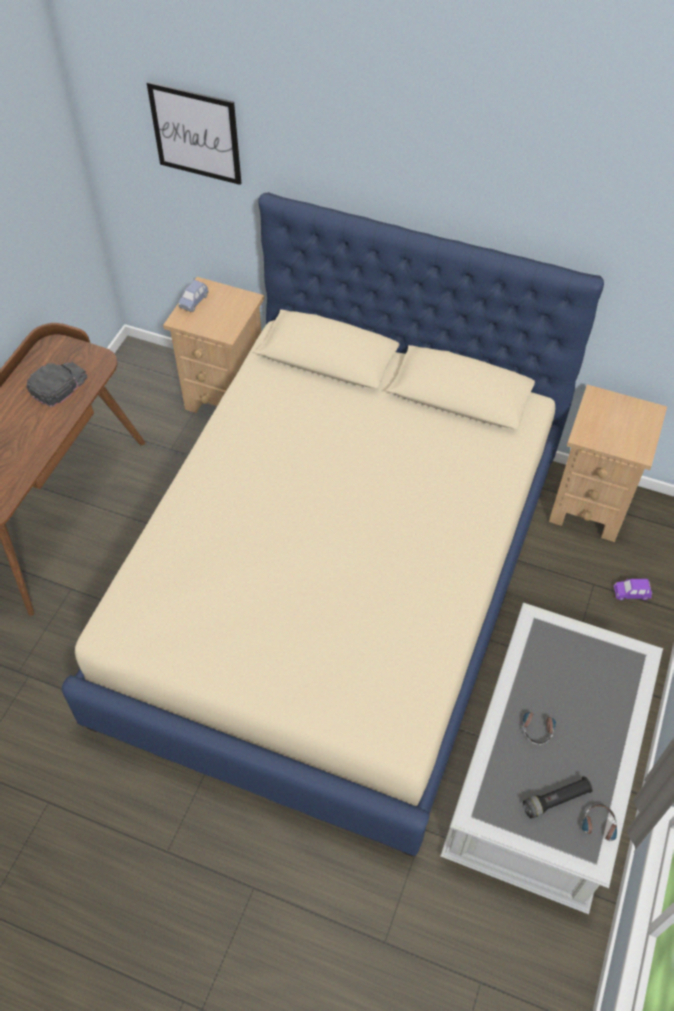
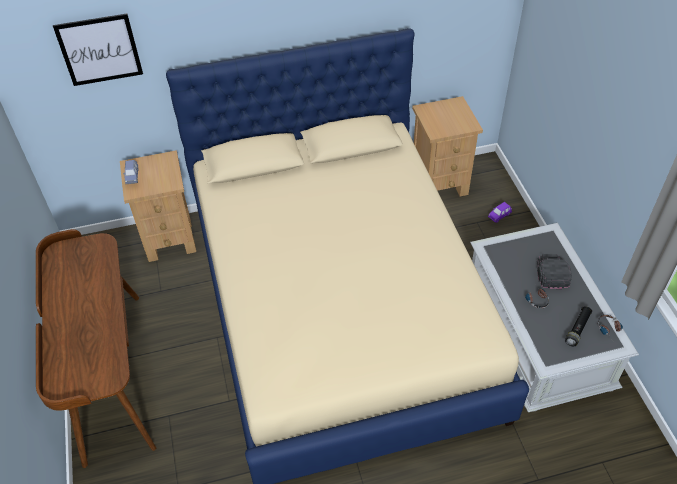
camera: 35 degrees left, 5 degrees down
black cap [26,362,87,407] -> black cap moved to [537,254,572,289]

